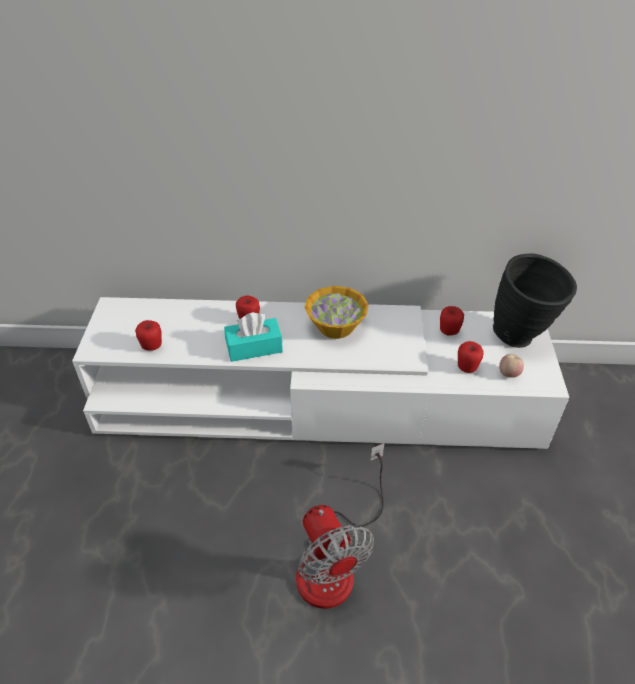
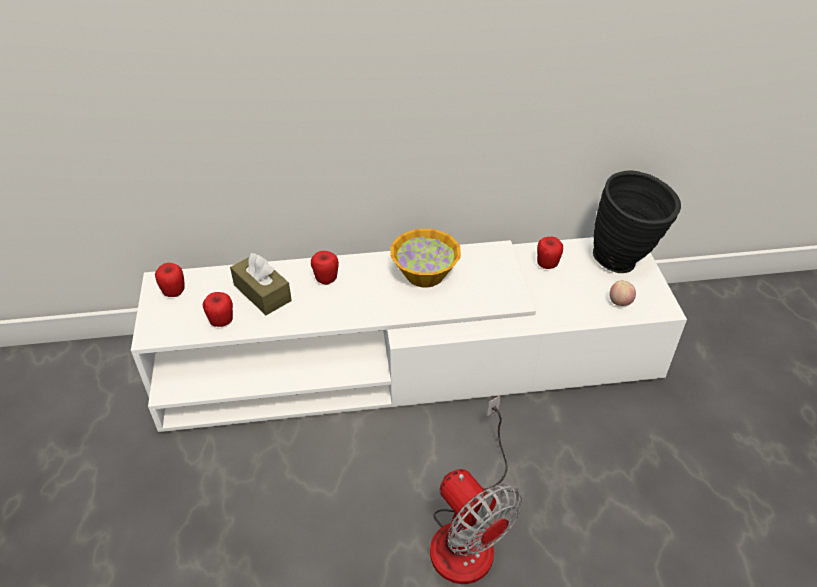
camera: 10 degrees left, 0 degrees up
turquoise tissue box [224,312,283,362] -> none
apple [458,341,483,373] -> apple moved to [155,263,184,297]
none -> brown tissue box [230,253,292,315]

